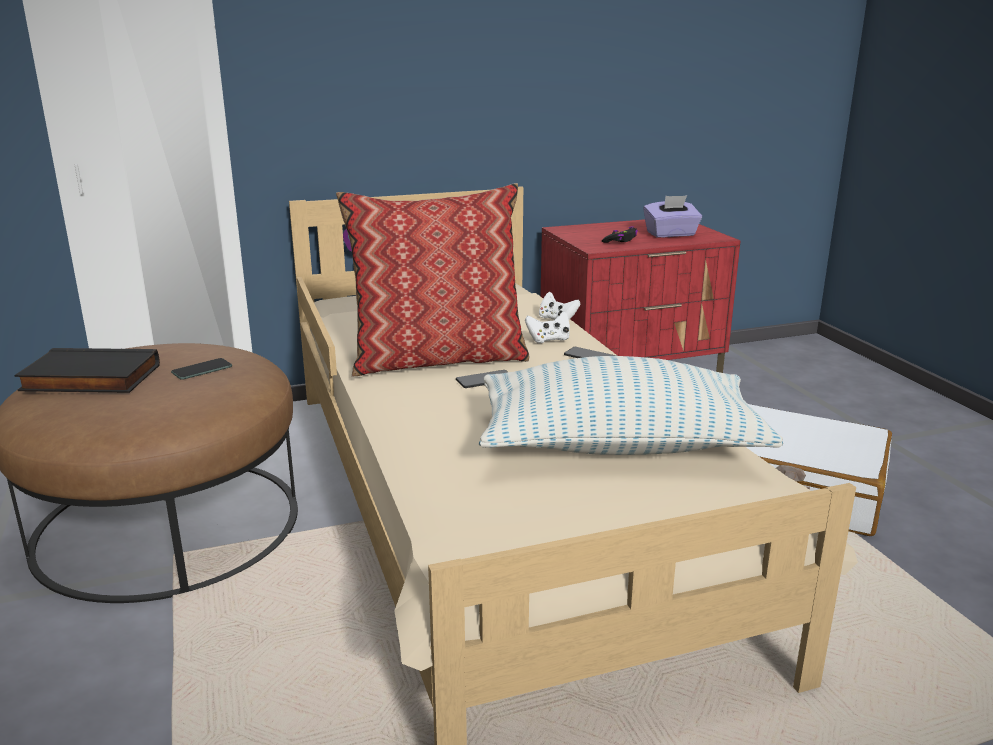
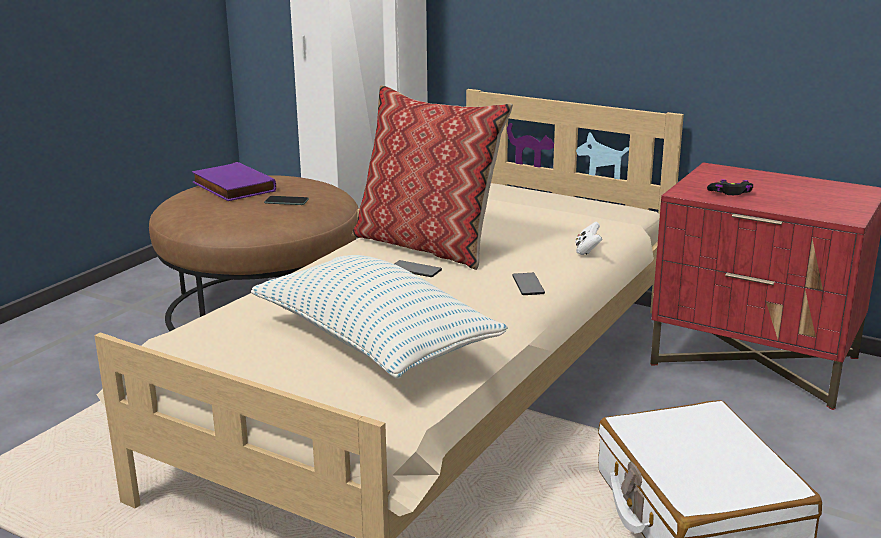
camera: 50 degrees right, 0 degrees up
black book [14,348,160,393] -> purple book [192,162,276,201]
white game controller [525,312,570,344] -> none
purple tissue box [643,195,702,238] -> none

